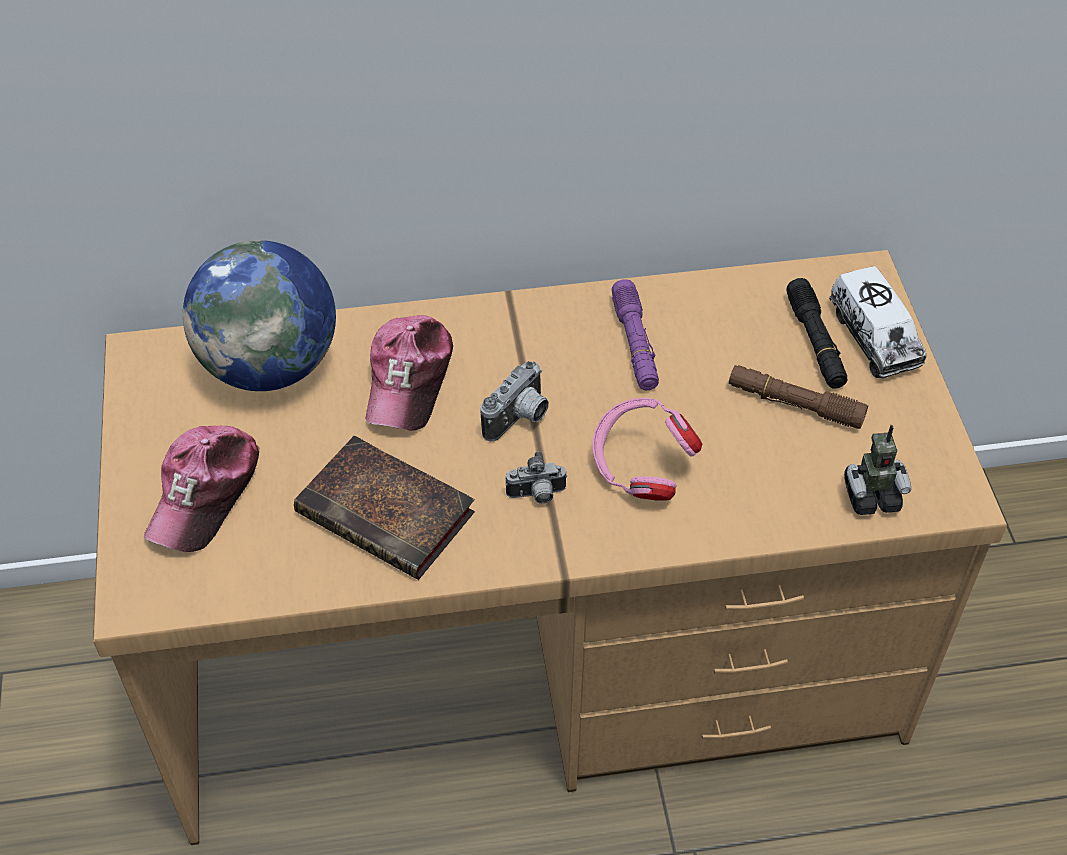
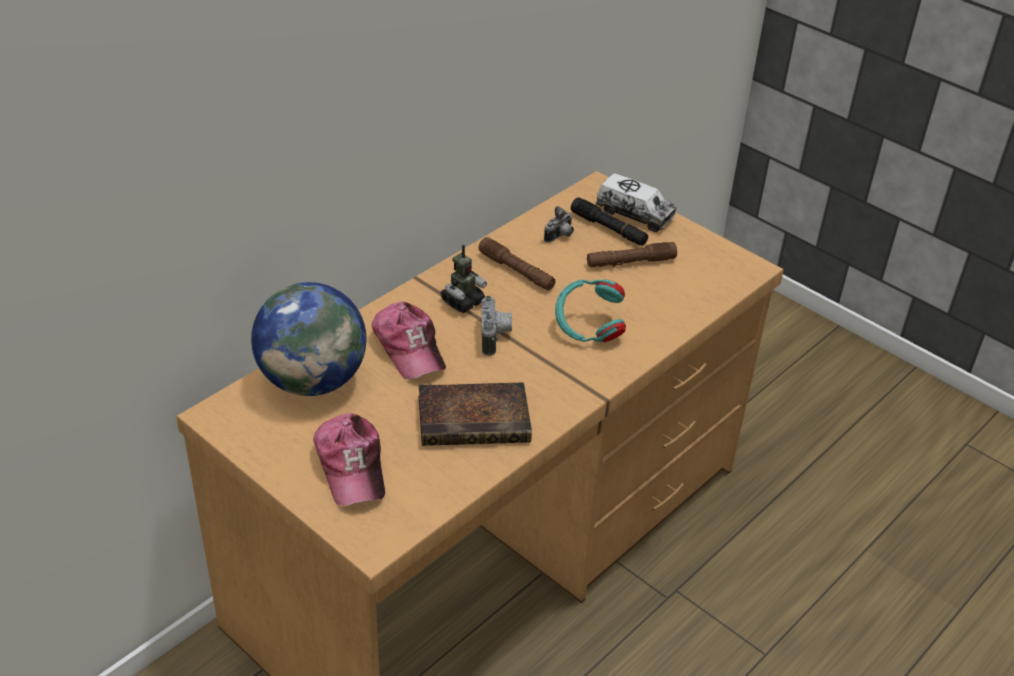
camera: 40 degrees left, 10 degrees down
camera [506,451,568,504] -> camera moved to [544,206,574,243]
pink headphones [592,398,702,501] -> turquoise headphones [555,279,626,342]
purple flashlight [611,279,659,390] -> brown flashlight [479,237,556,290]
toy robot [844,425,911,515] -> toy robot moved to [441,245,487,313]

